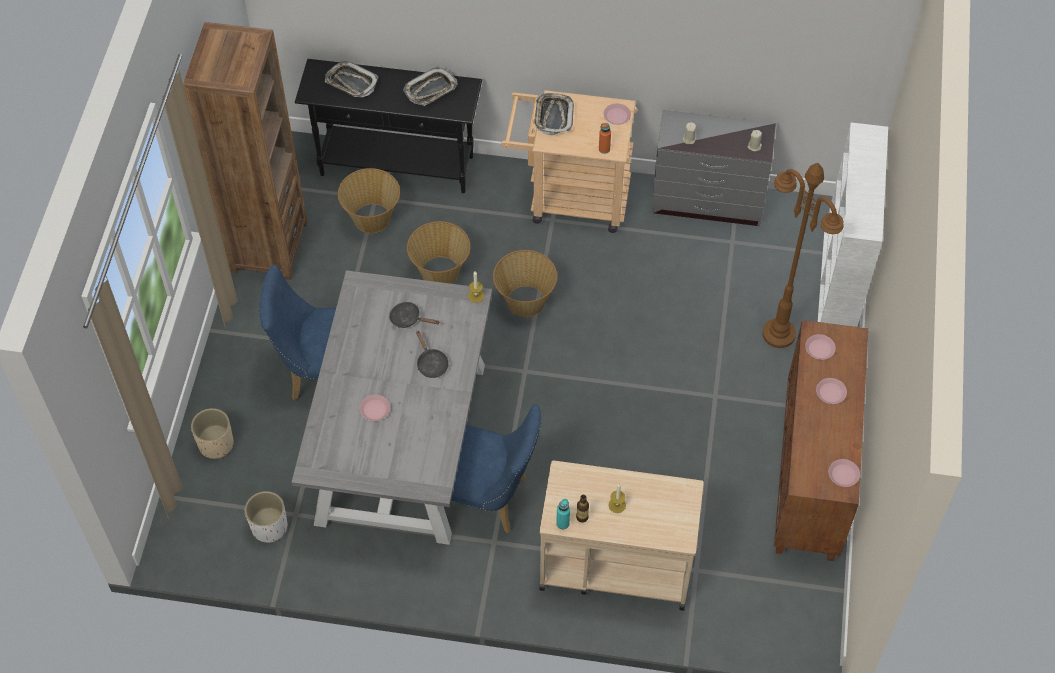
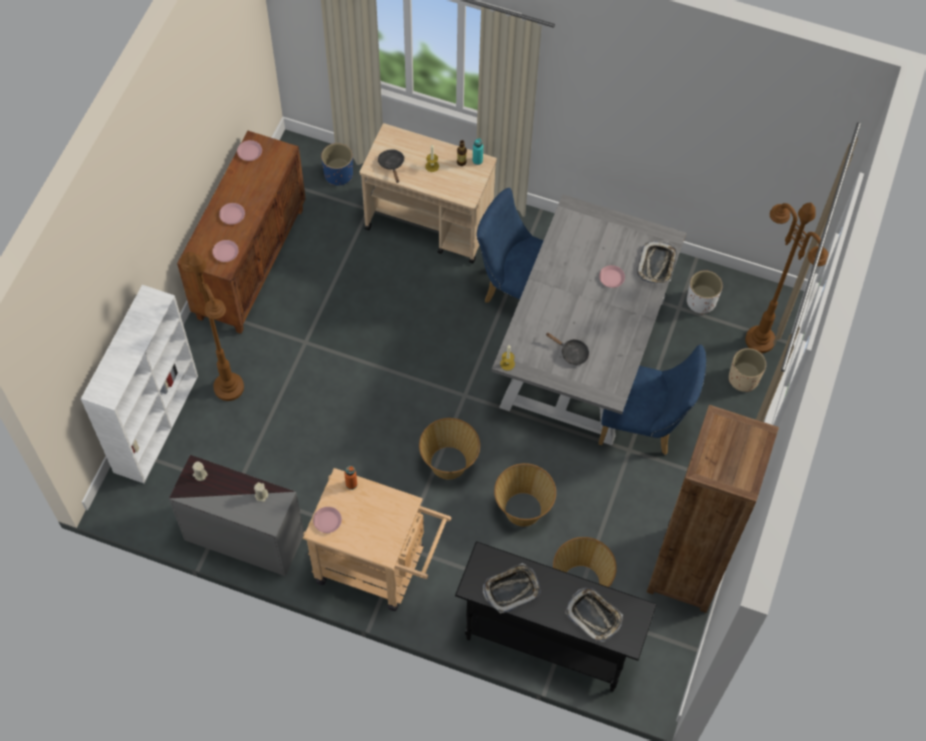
camera: 170 degrees left, 5 degrees up
black frying pan [416,331,449,378] -> black frying pan moved to [378,149,404,183]
tray [535,93,574,135] -> tray moved to [637,241,677,284]
none -> blue planter [321,143,353,186]
none -> brown floor lamp [745,203,828,353]

